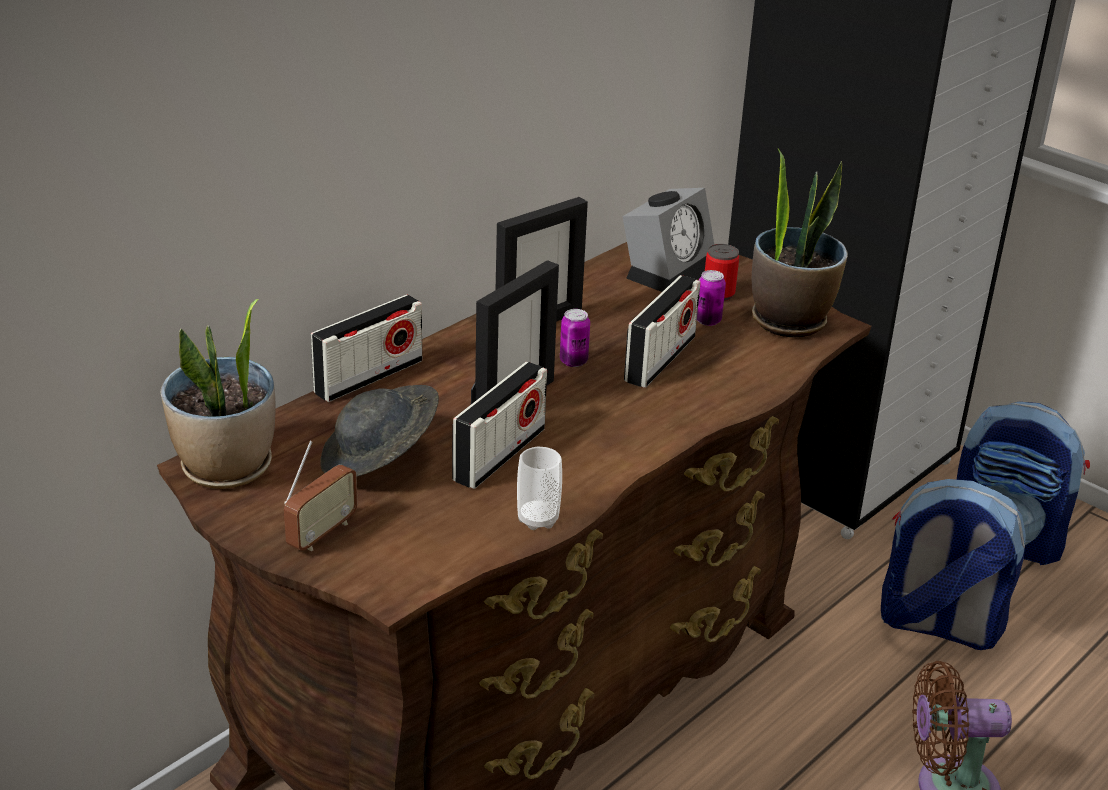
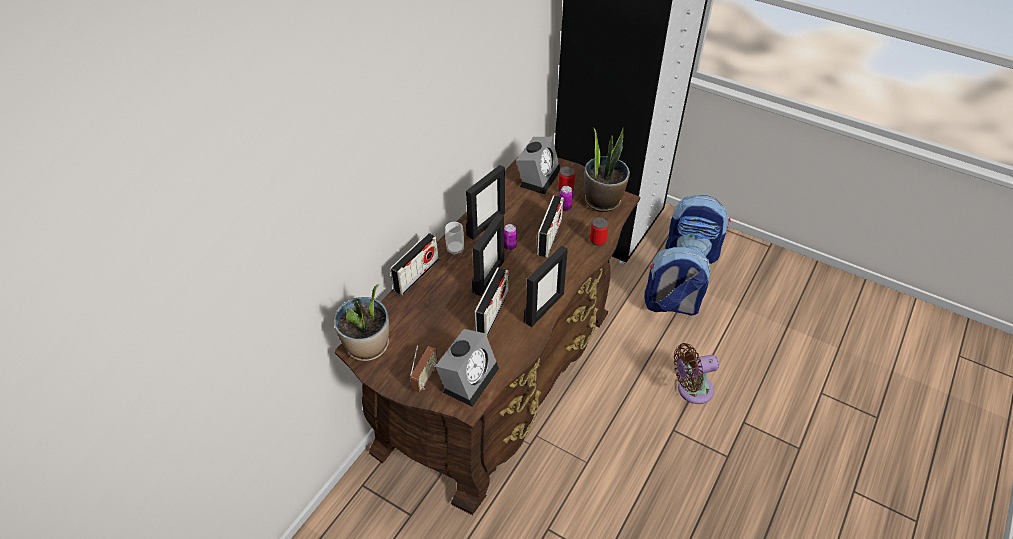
camera: 10 degrees left, 15 degrees up
grey hat [321,385,439,477] -> none
cup [517,447,562,530] -> cup moved to [445,222,464,255]
none -> alarm clock [435,329,499,407]
none -> picture frame [524,246,568,327]
none -> can [590,217,609,246]

